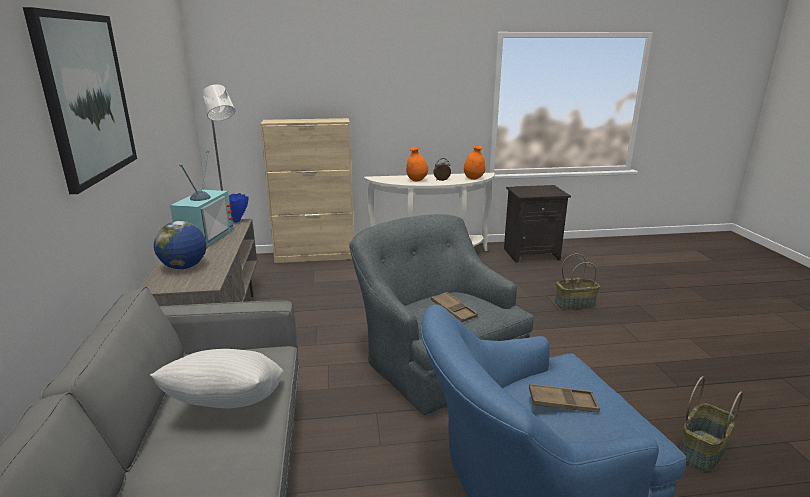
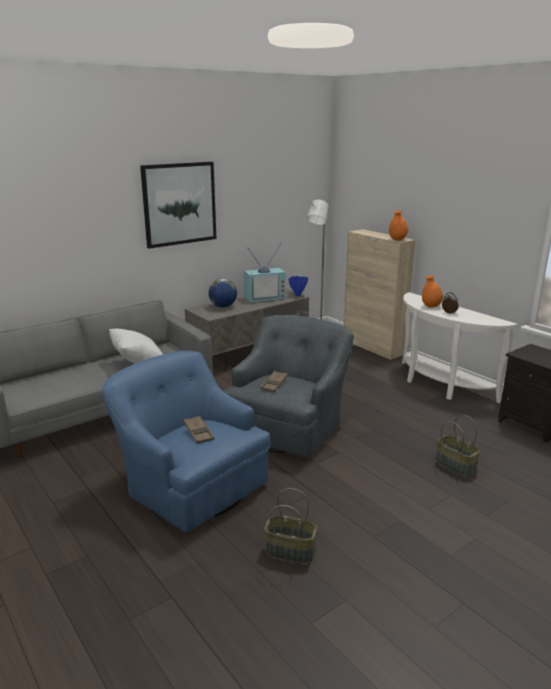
camera: 60 degrees right, 0 degrees up
orange vase [464,145,485,180] -> orange vase moved to [389,210,408,241]

